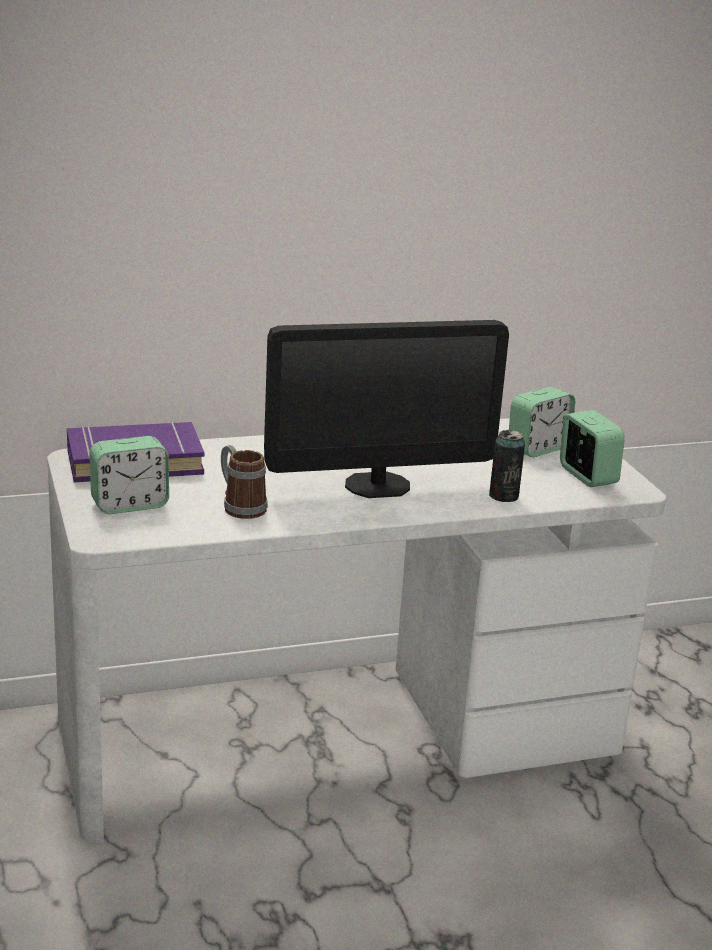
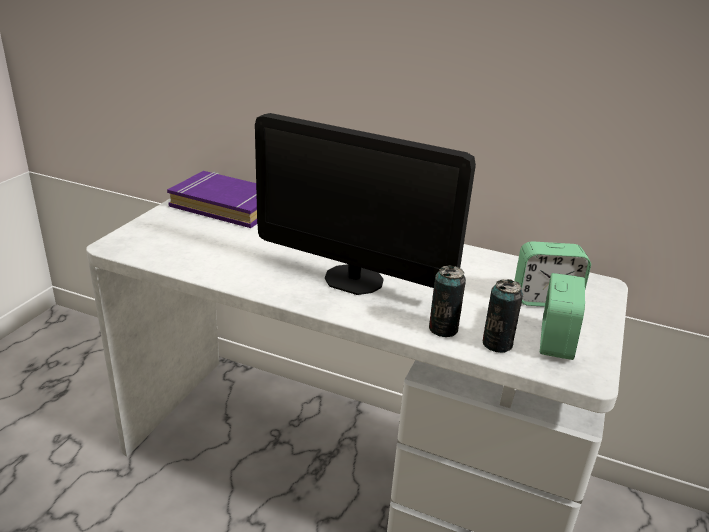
camera: 40 degrees right, 5 degrees up
alarm clock [89,436,169,514] -> none
mug [221,445,268,519] -> none
none -> can [483,279,523,353]

